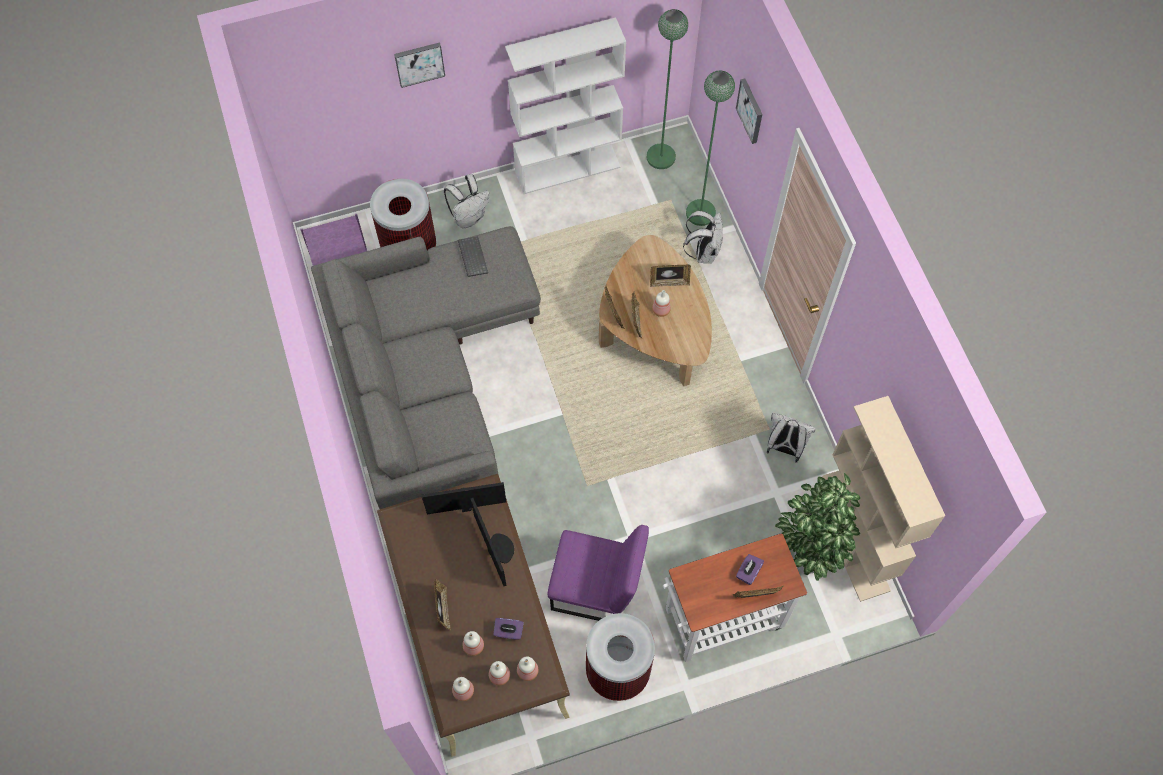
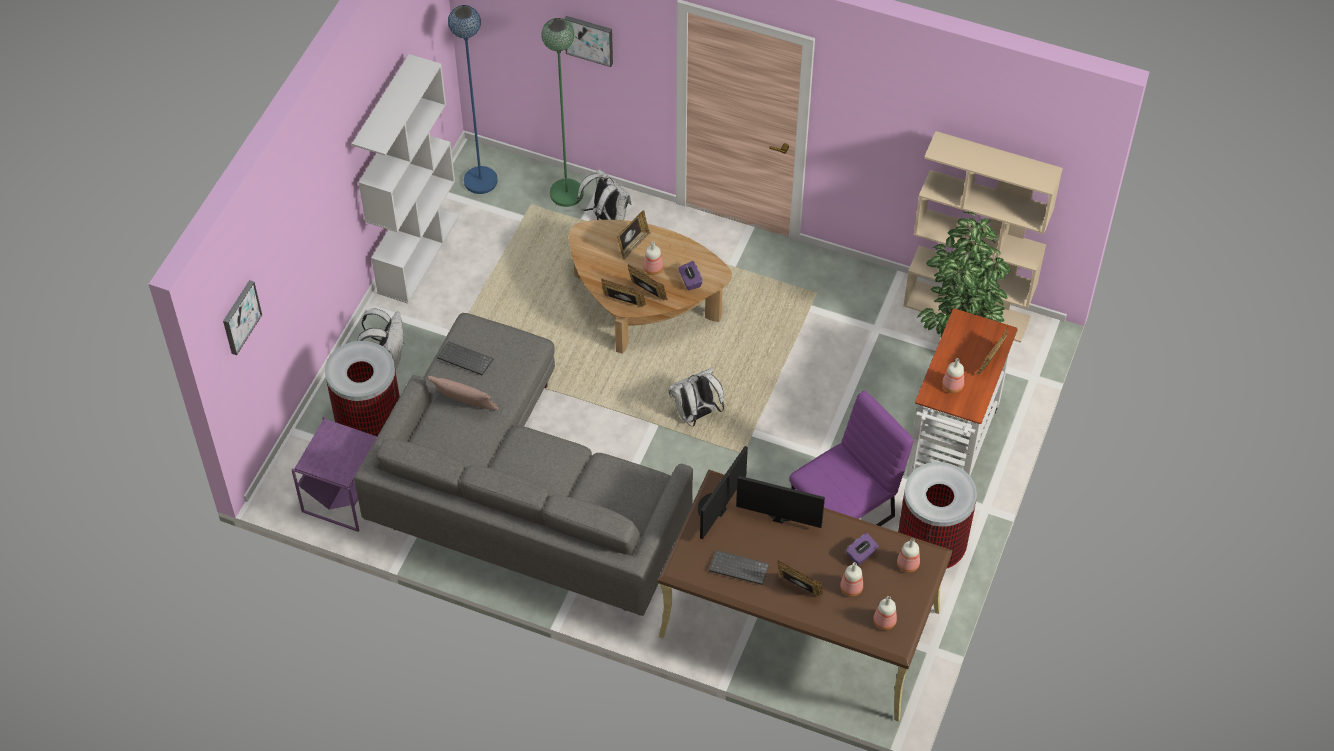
camera: 50 degrees left, 10 degrees down
picture [394,42,445,88] -> picture moved to [223,280,262,355]
bottle [489,661,510,685] -> bottle moved to [942,358,964,393]
green floor lamp [647,9,688,169] -> blue floor lamp [448,5,498,194]
purple tissue box [736,554,764,585] -> purple tissue box moved to [679,261,702,290]
white backpack [767,413,816,463] -> white backpack moved to [668,367,724,427]
none -> beige pillow [427,376,498,410]
none -> keyboard [709,550,769,585]

